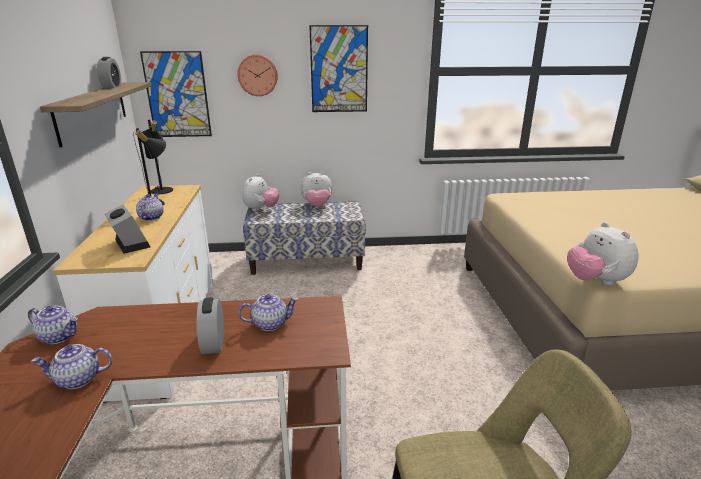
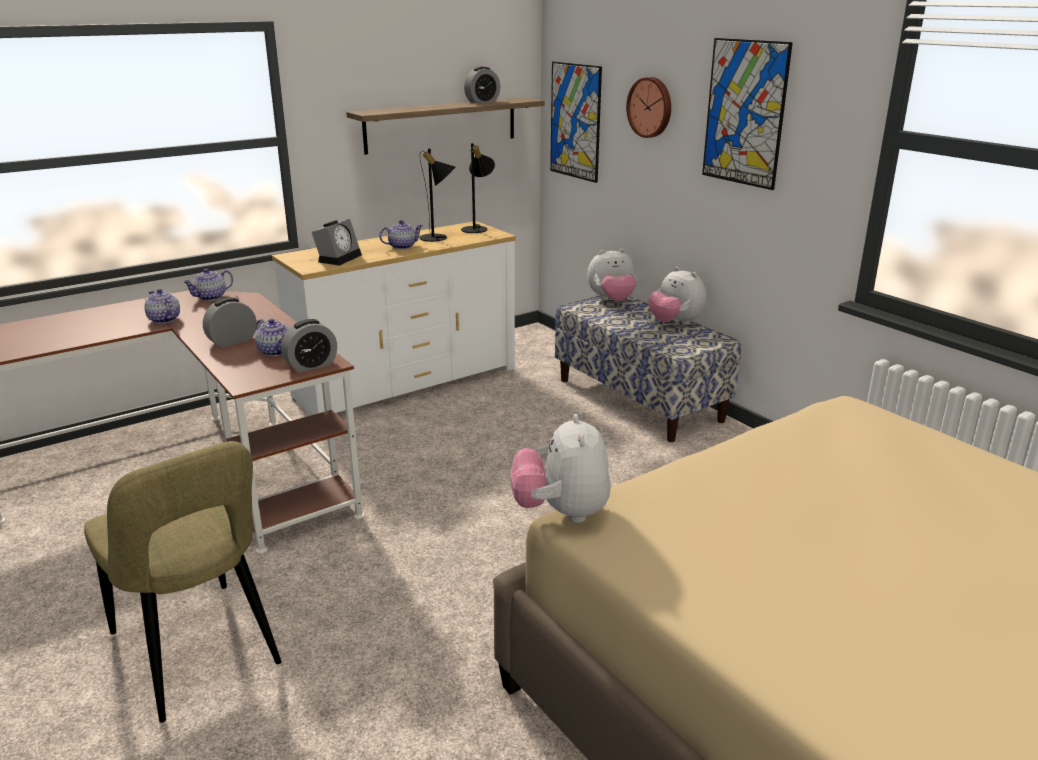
camera: 60 degrees right, 0 degrees up
teapot [28,306,78,344] -> teapot turned 60 degrees clockwise [183,268,233,301]
plush toy [567,222,639,285] -> plush toy turned 45 degrees counterclockwise [511,414,611,523]
none -> alarm clock [281,319,337,372]

